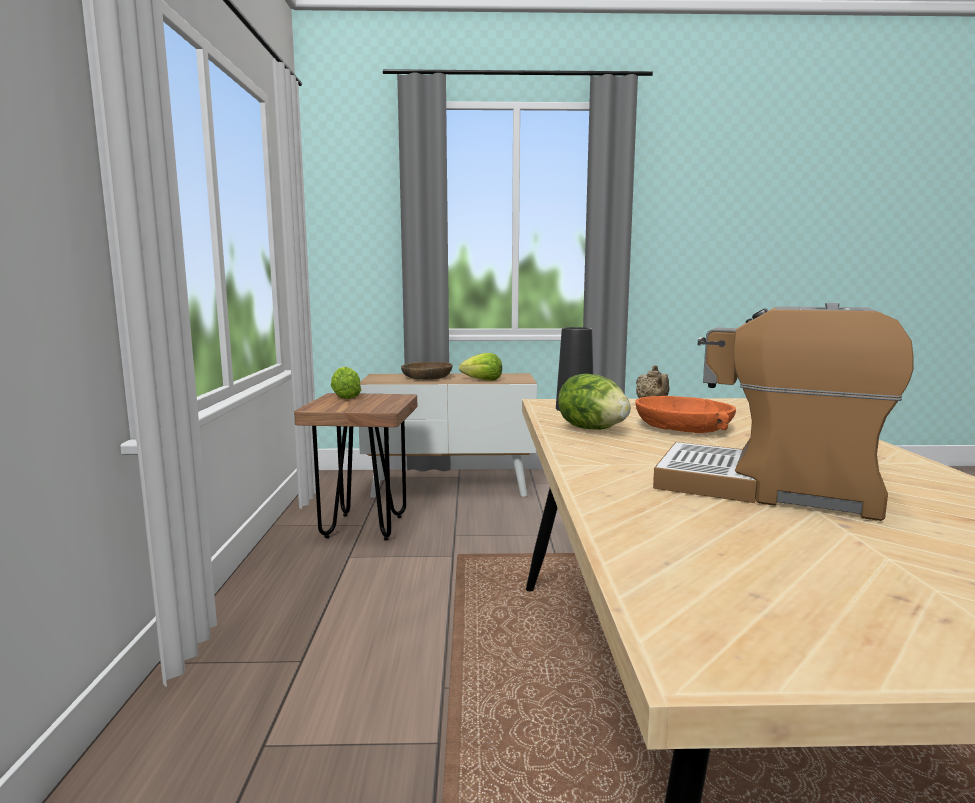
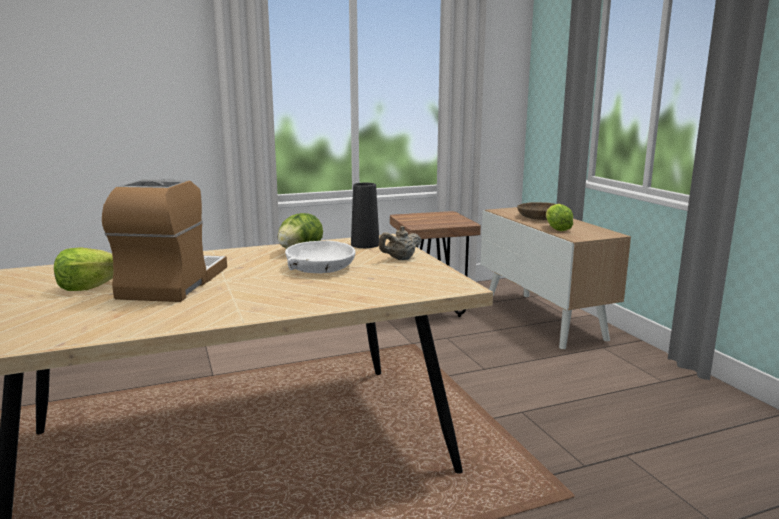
camera: 70 degrees right, 5 degrees up
lettuce [331,367,361,399] -> lettuce moved to [54,247,113,291]
orange bowl [635,396,736,433] -> white bowl [285,241,355,273]

